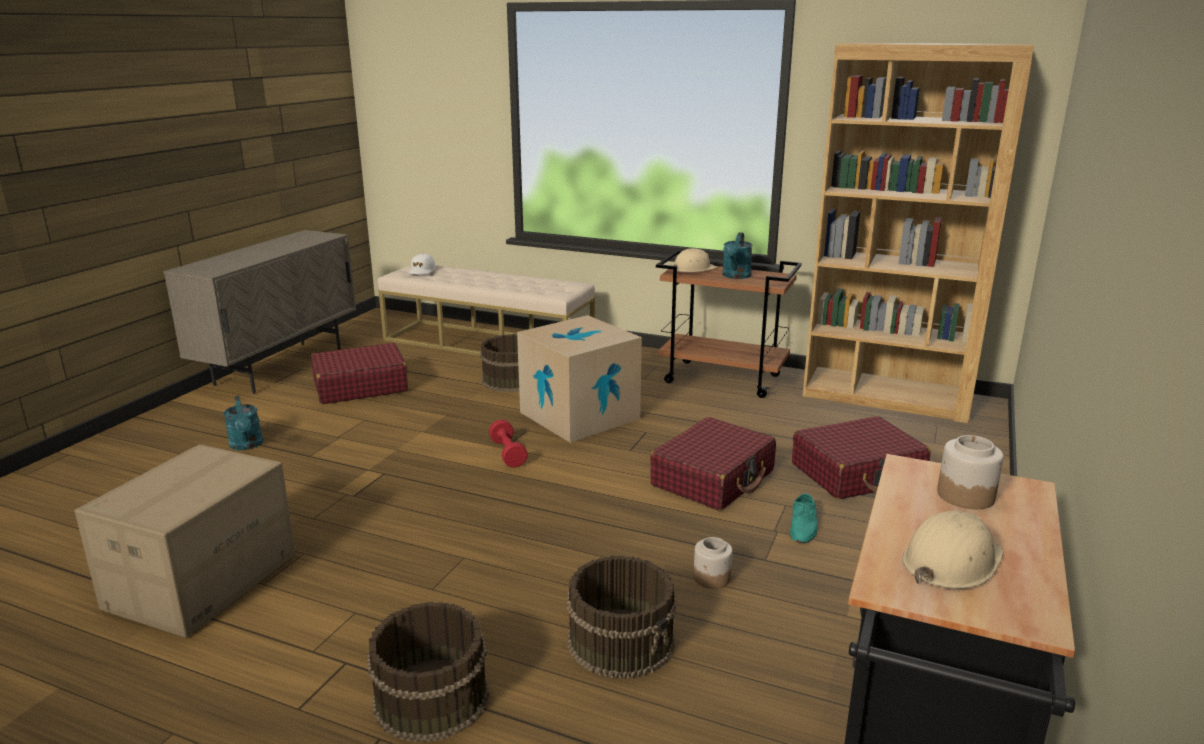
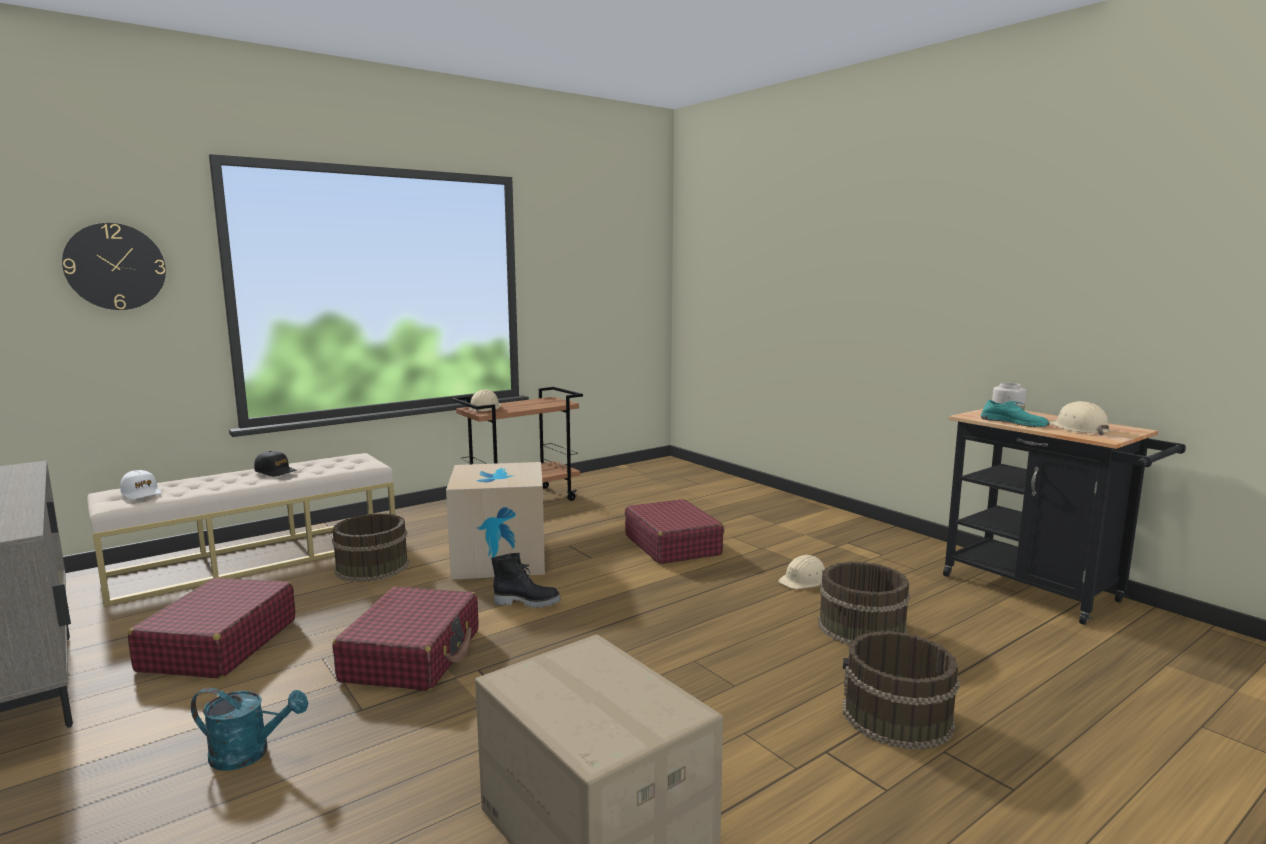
camera: 60 degrees left, 10 degrees down
red dumbbell [489,420,528,467] -> black boot [491,553,561,608]
jar [693,537,733,589] -> beige hard hat [778,555,825,589]
turquoise watering can [722,232,752,279] -> none
turquoise shoe [790,493,817,543] -> turquoise shoe moved to [981,400,1050,427]
red suitcase [792,416,931,499] -> red suitcase moved to [333,586,478,691]
brown bookcase [803,43,1034,423] -> none
none -> wall clock [62,223,166,310]
none -> black cap [254,451,297,476]

